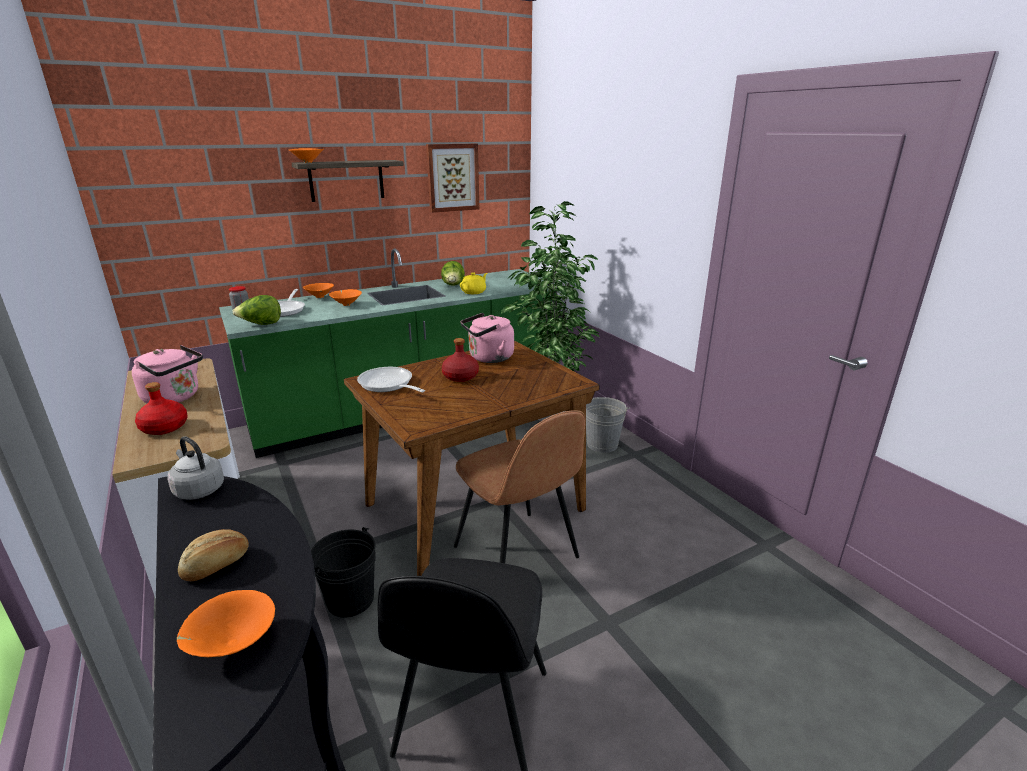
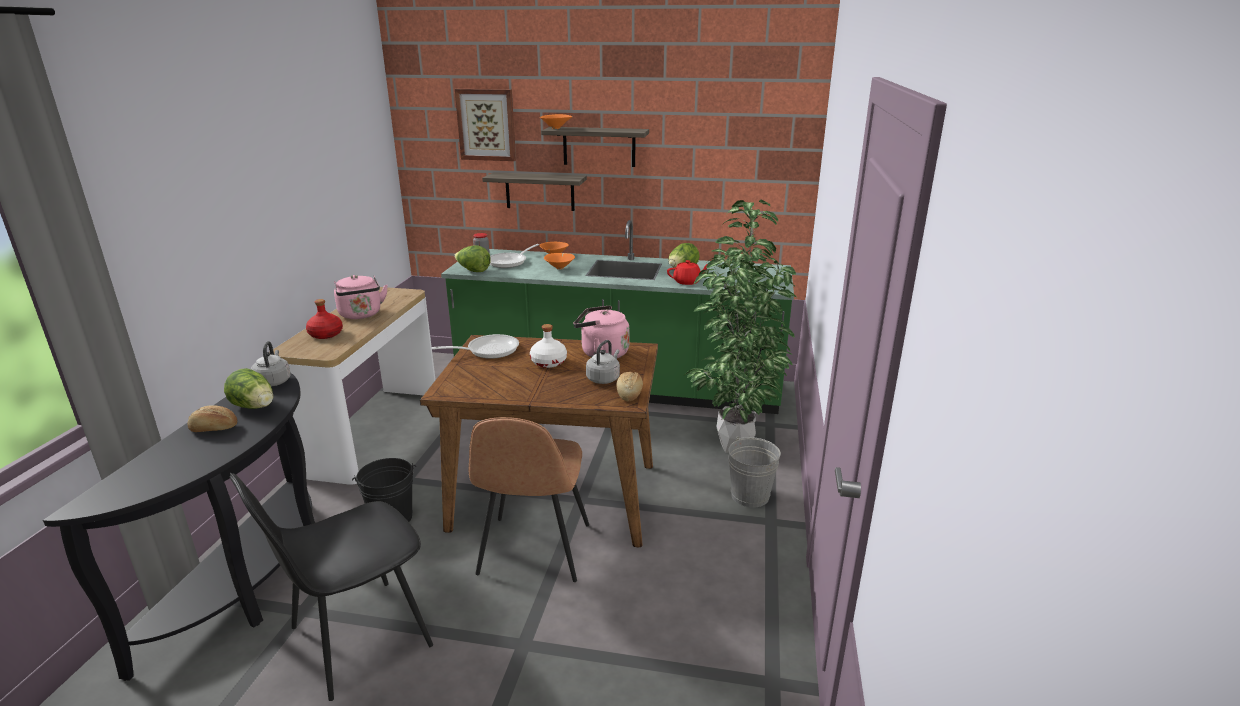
camera: 40 degrees right, 0 degrees up
orange bowl [177,590,275,657] -> none
frying pan [357,367,425,392] -> frying pan turned 75 degrees clockwise [432,334,519,359]
picture [426,144,479,213] -> picture moved to [455,89,516,161]
red bottle [442,338,479,382] -> white bottle [530,324,567,368]
yellow teapot [460,273,487,294] -> red teapot [667,260,707,285]
none -> lettuce [224,368,273,409]
none -> shelf [482,172,587,211]
none -> grey kettle [586,340,620,384]
none -> bread [617,372,643,401]

